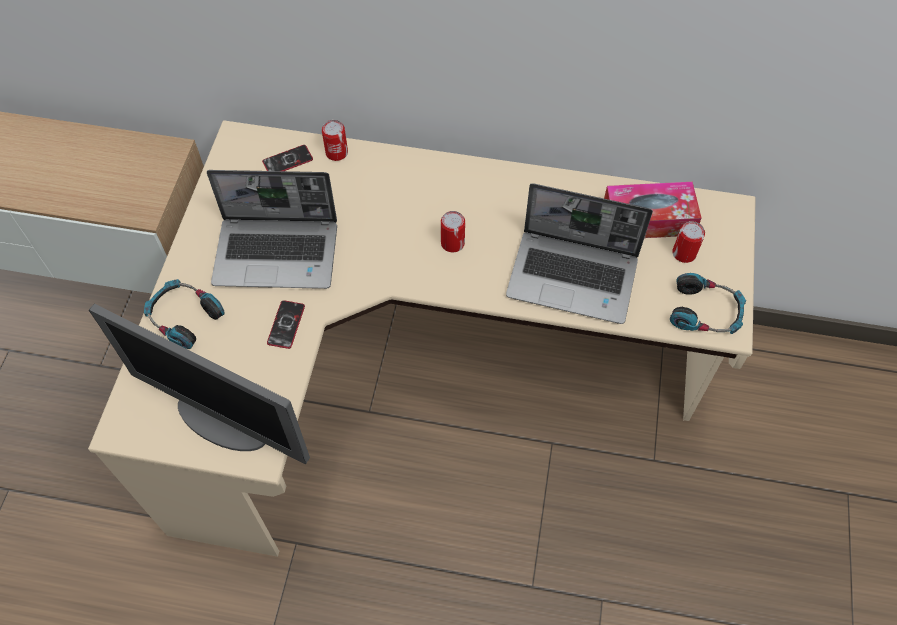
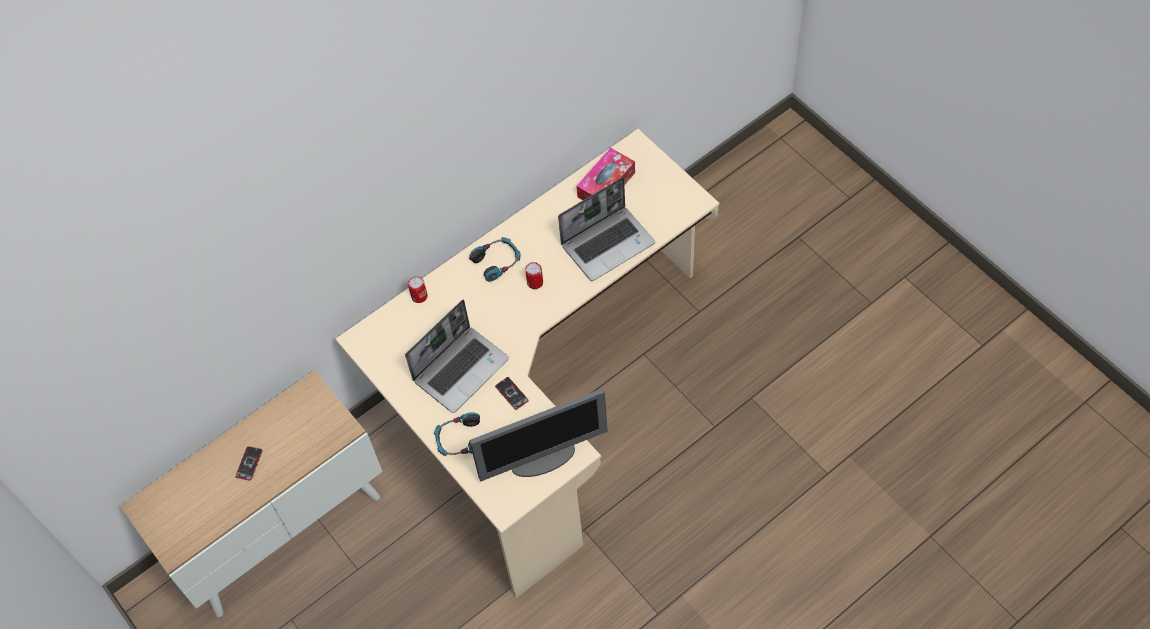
camera: 45 degrees left, 0 degrees up
phone [262,145,313,171] -> phone moved to [235,446,262,481]
headphones [670,273,746,334] -> headphones moved to [469,237,520,281]
can [672,221,705,263] -> none

